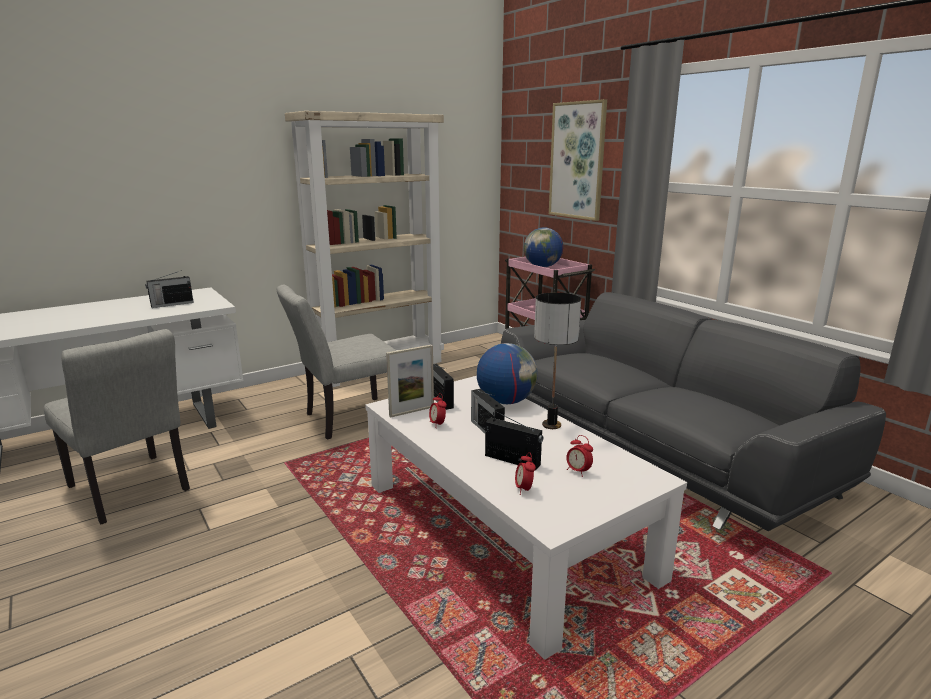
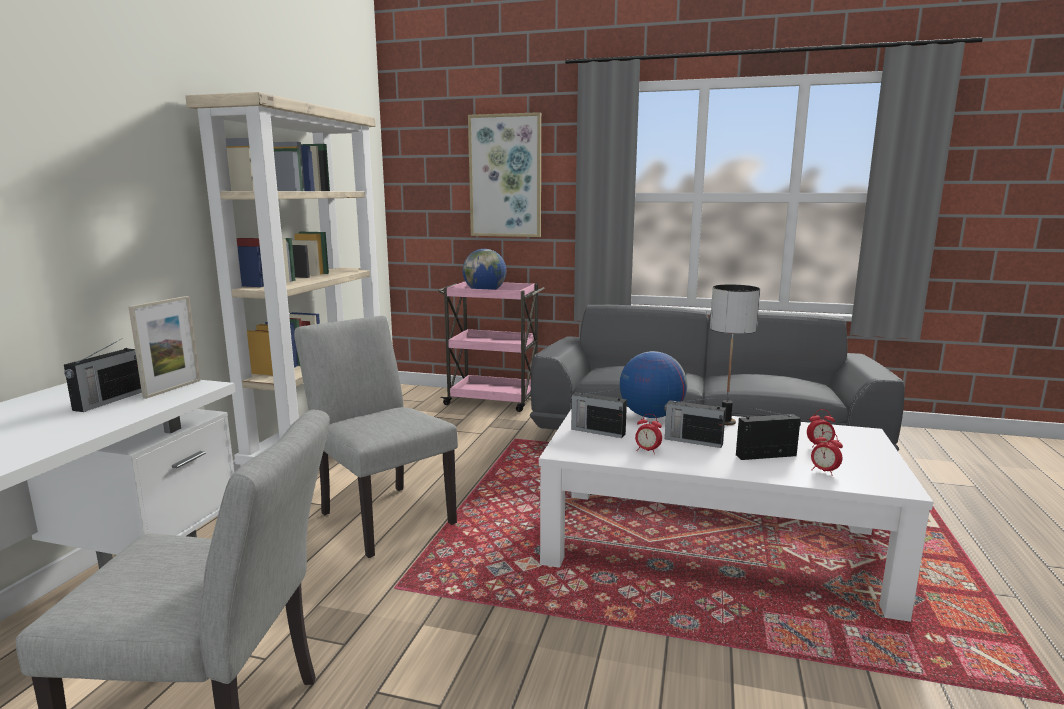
camera: 40 degrees left, 5 degrees down
grey chair [277,285,397,440] -> grey chair turned 120 degrees clockwise [294,316,458,558]
picture frame [386,344,434,418] -> picture frame moved to [128,296,201,399]

